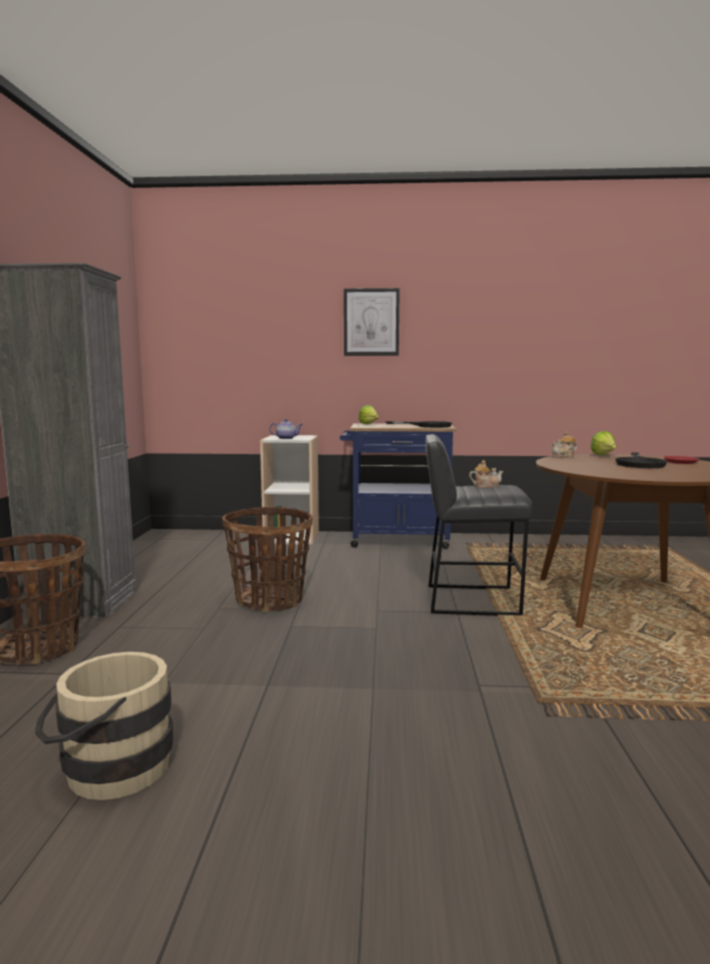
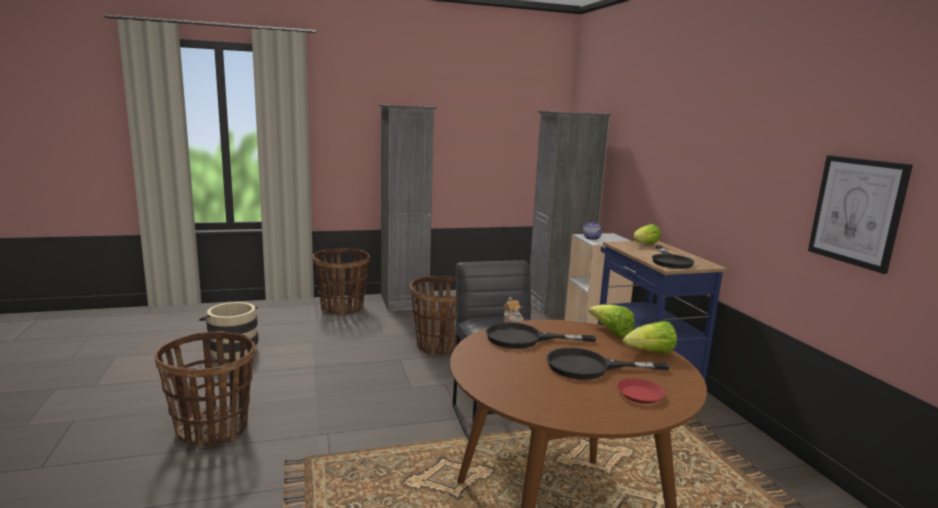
camera: 70 degrees right, 5 degrees up
picture [344,288,400,356] -> picture moved to [808,155,913,274]
teapot [552,432,577,458] -> lettuce [589,304,635,337]
none -> basket [154,331,255,448]
none -> black frying pan [486,322,596,349]
none -> grey cabinet [530,111,611,314]

